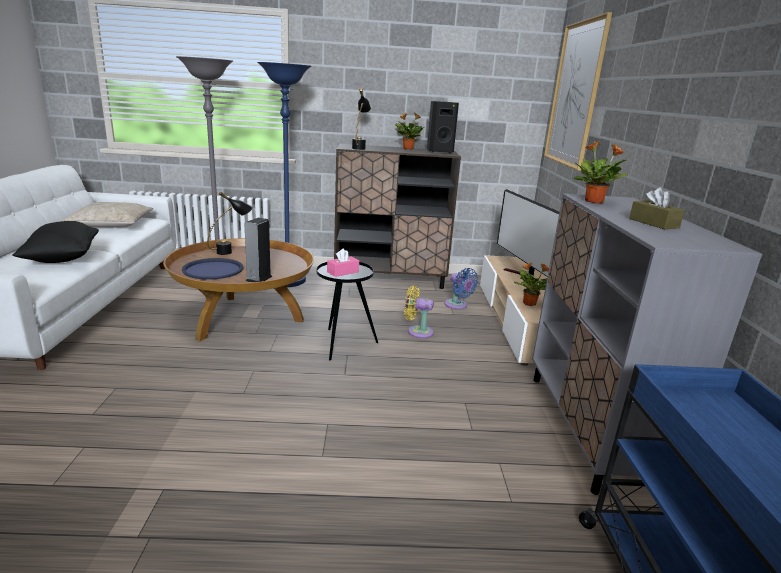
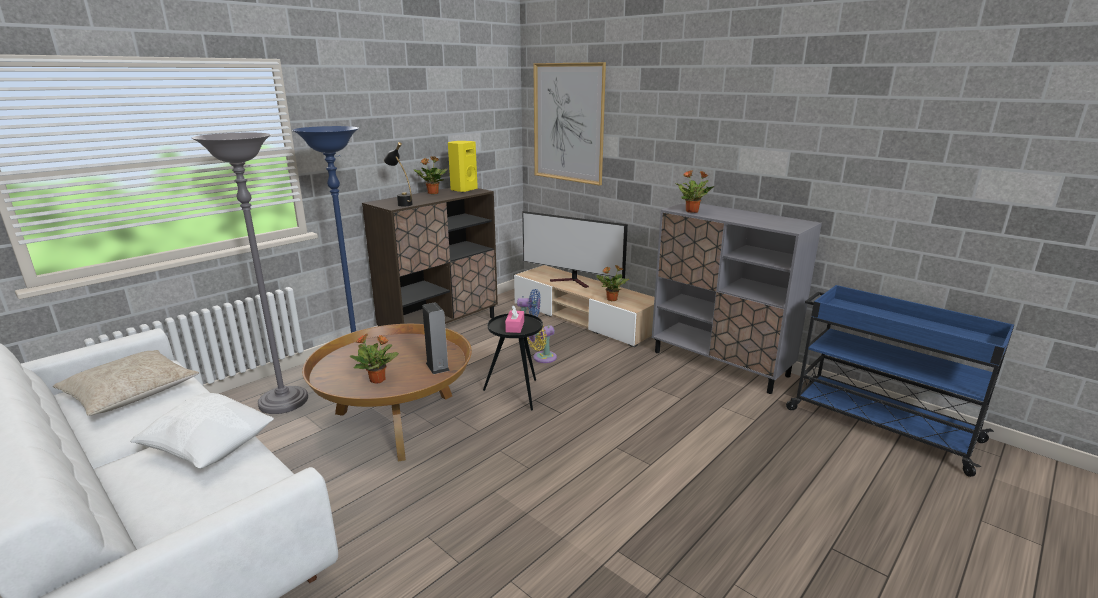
camera: 45 degrees left, 0 degrees up
black pillow [12,221,99,263] -> white pillow [130,393,274,468]
blue tray [182,258,243,280] -> potted plant [350,334,399,384]
black table lamp [207,192,253,255] -> none
black speaker [427,101,459,153] -> yellow speaker [448,141,478,193]
brown tissue box [629,187,685,229] -> none

